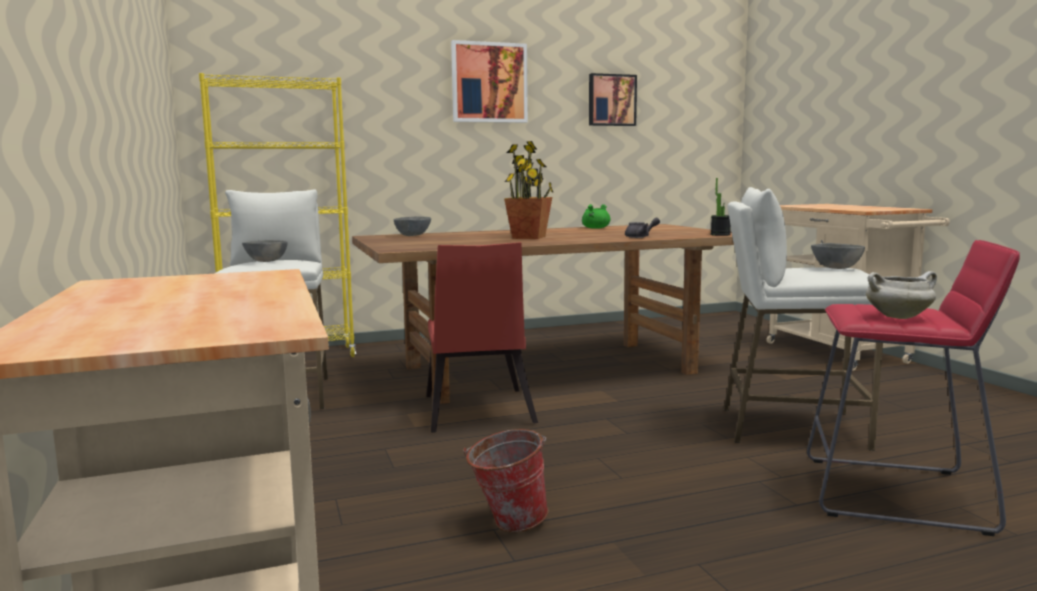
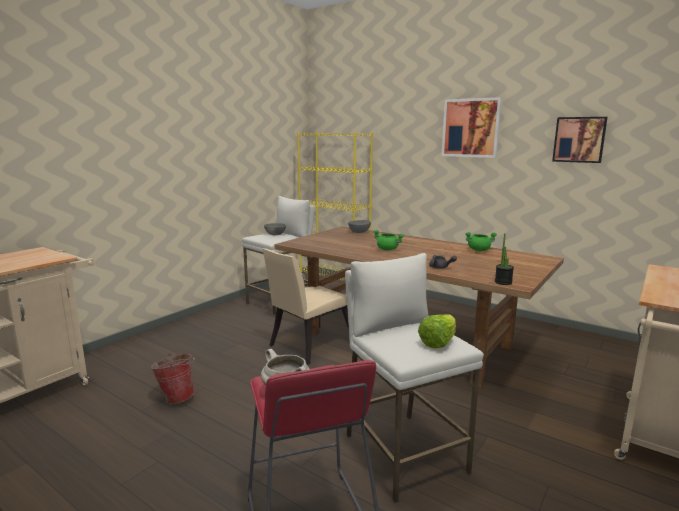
camera: 55 degrees right, 5 degrees up
red chair [426,242,538,433] -> beige chair [263,248,349,365]
potted plant [504,141,554,239] -> green cooking pot [373,230,404,250]
grey bowl [811,243,865,269] -> lettuce [418,314,456,348]

